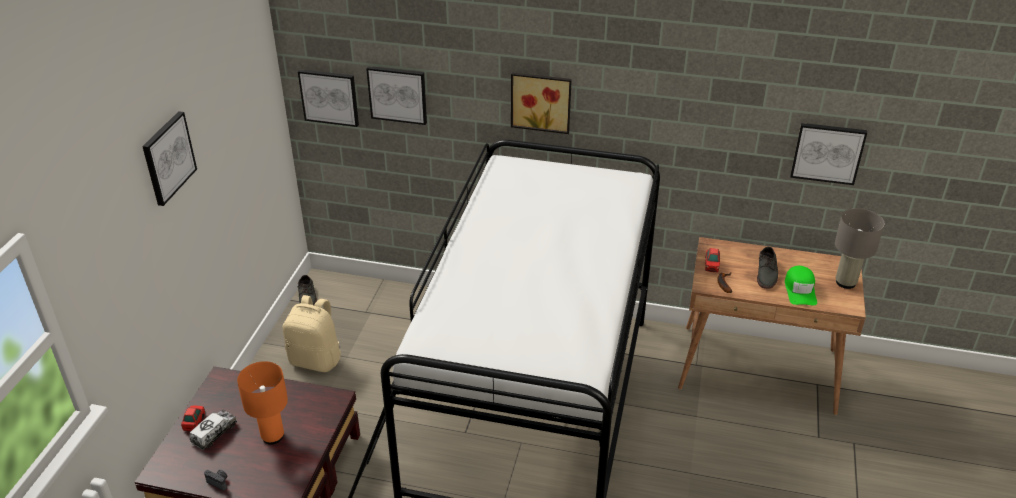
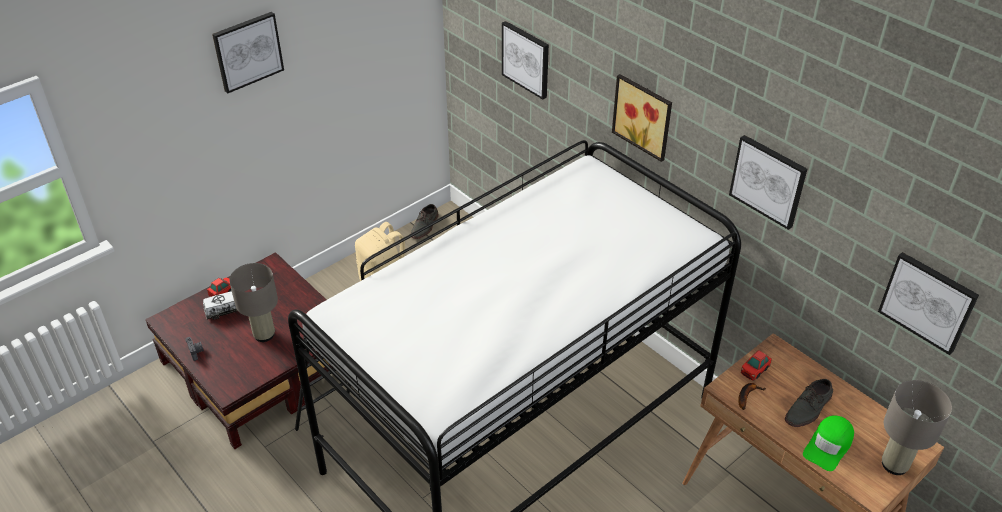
camera: 35 degrees right, 5 degrees up
orange table lamp [237,361,288,445] -> grey table lamp [229,263,278,342]
picture [298,69,359,127] -> picture moved to [729,135,807,230]

